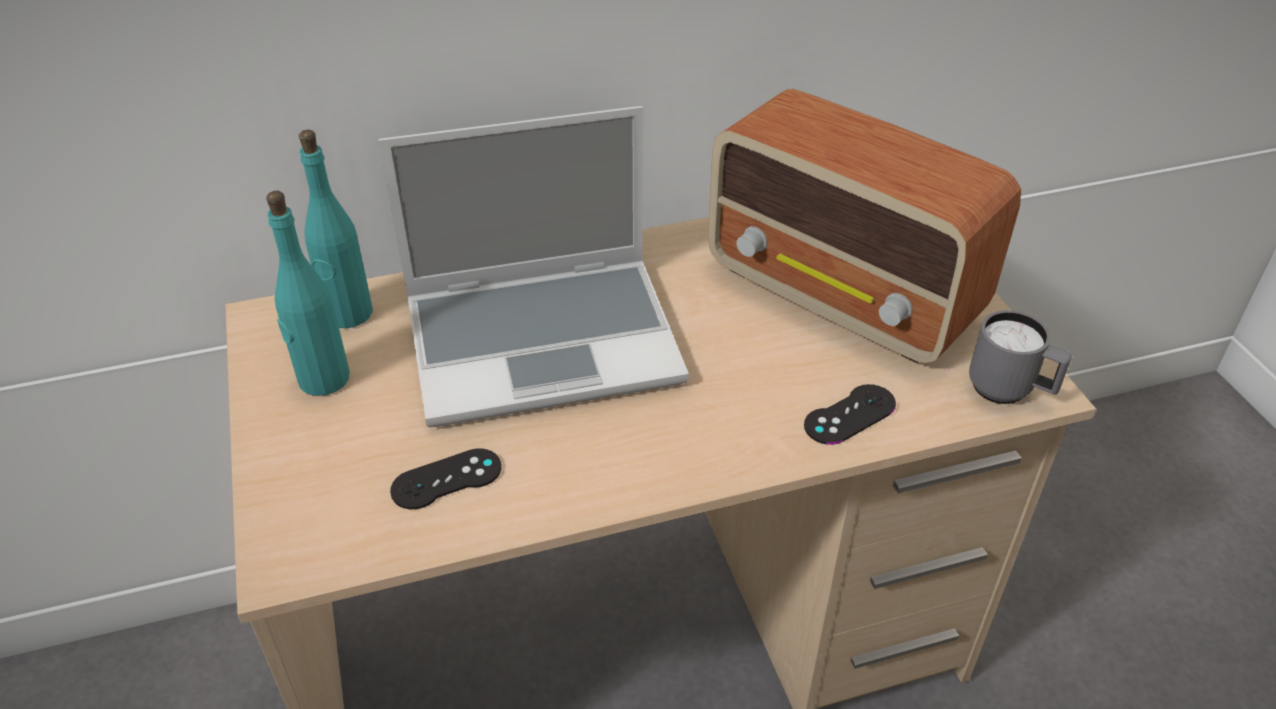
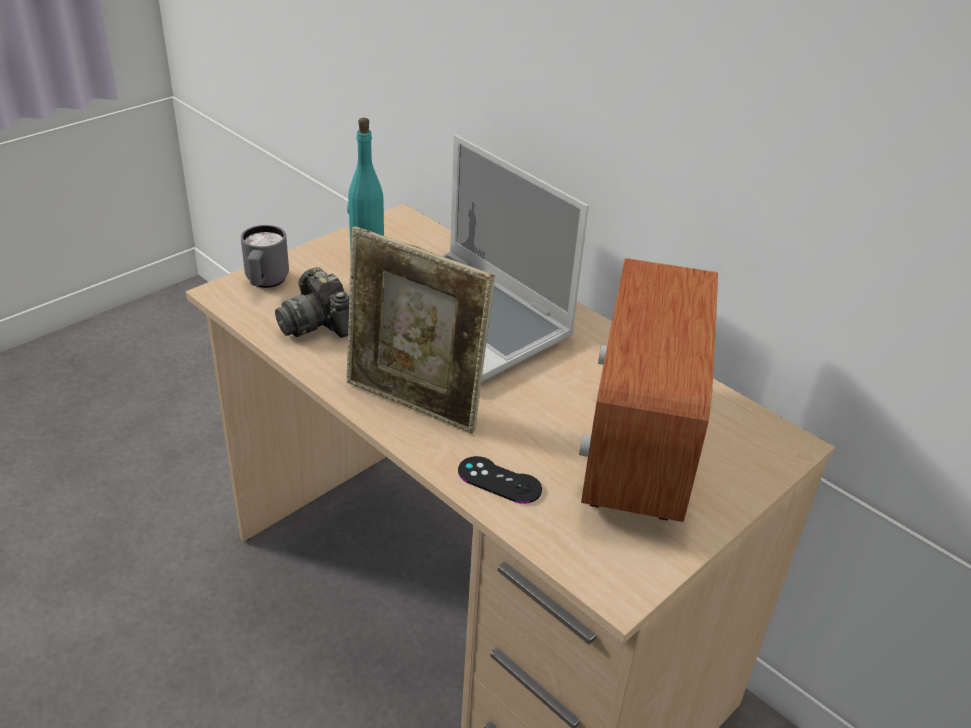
camera: 60 degrees right, 5 degrees down
turquoise bottle [299,130,373,328] -> none
black game controller [390,448,501,509] -> camera [275,267,349,338]
grey mug [969,310,1072,404] -> grey mug moved to [241,225,289,288]
none -> picture frame [347,226,495,434]

